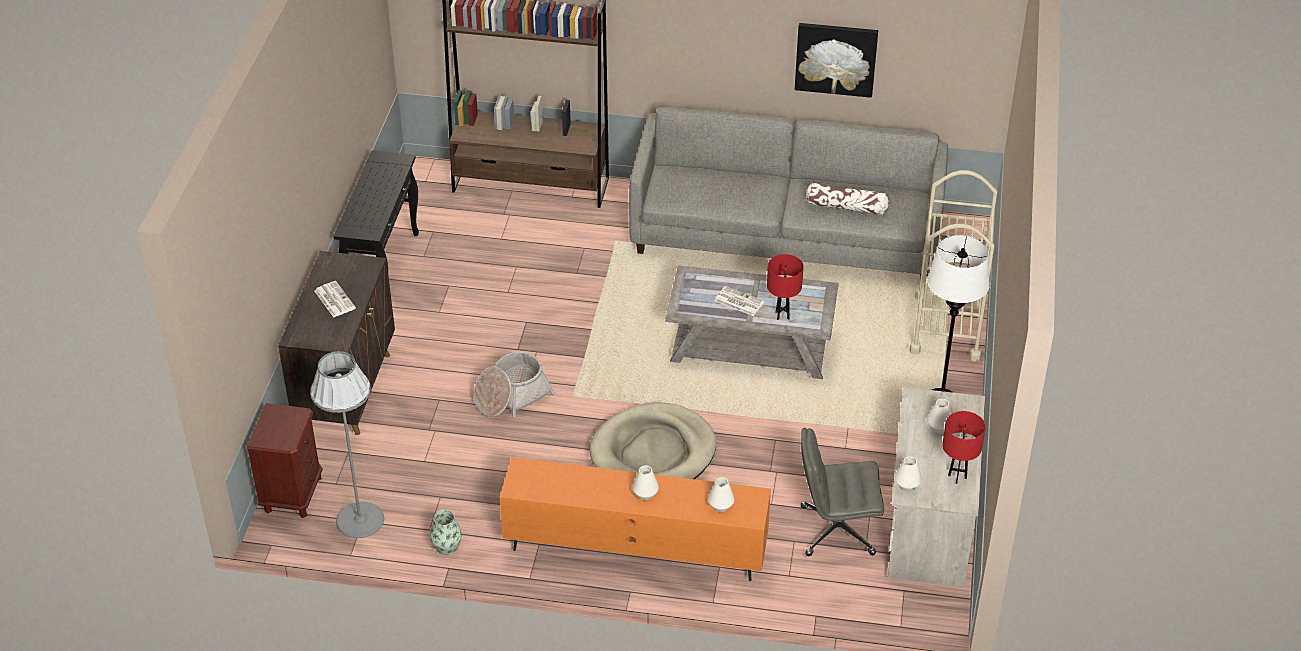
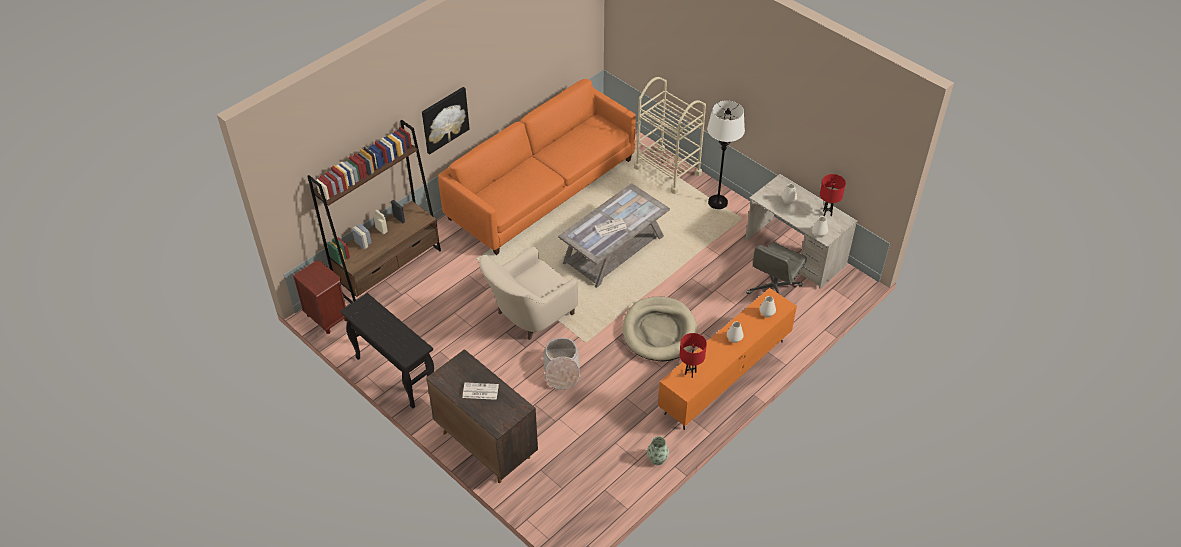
camera: 55 degrees left, 5 degrees up
brown nightstand [247,403,323,518] -> brown nightstand moved to [293,261,347,334]
grey floor lamp [310,351,384,538] -> none
grey sofa [629,107,948,278] -> orange sofa [438,79,636,255]
red table lamp [767,254,804,320] -> red table lamp moved to [680,333,707,378]
picture [795,23,878,98] -> picture moved to [422,87,470,155]
pillow [806,182,889,215] -> none
none -> beige armchair [479,246,578,340]

